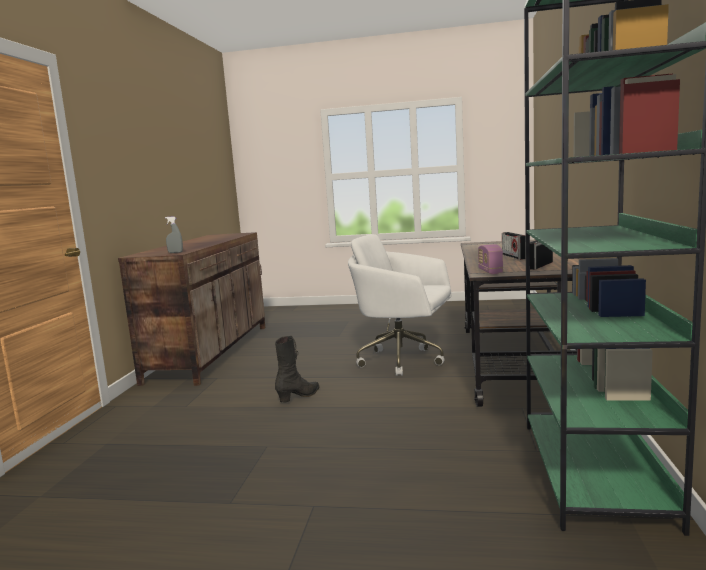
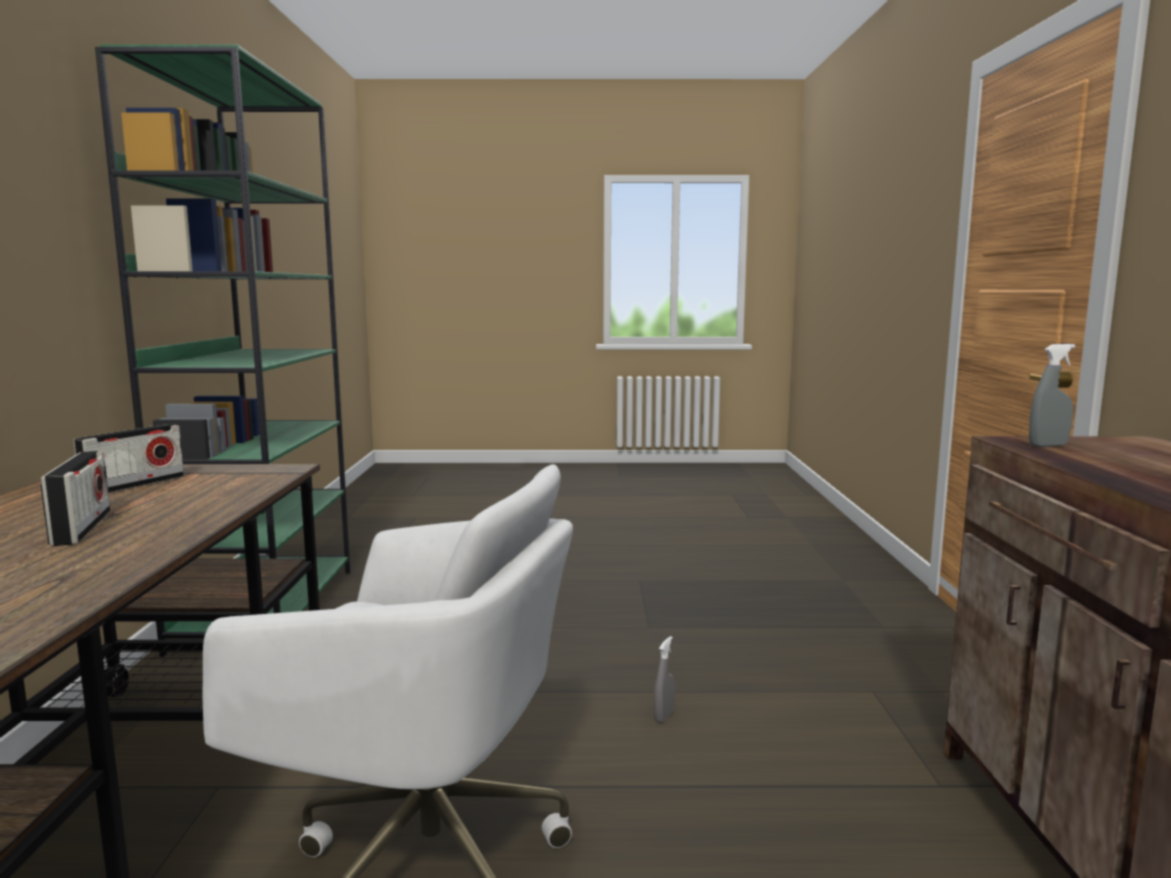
camera: 170 degrees right, 0 degrees up
black boot [275,336,320,403] -> grey spray bottle [654,636,675,723]
radio [478,244,503,274] -> none

